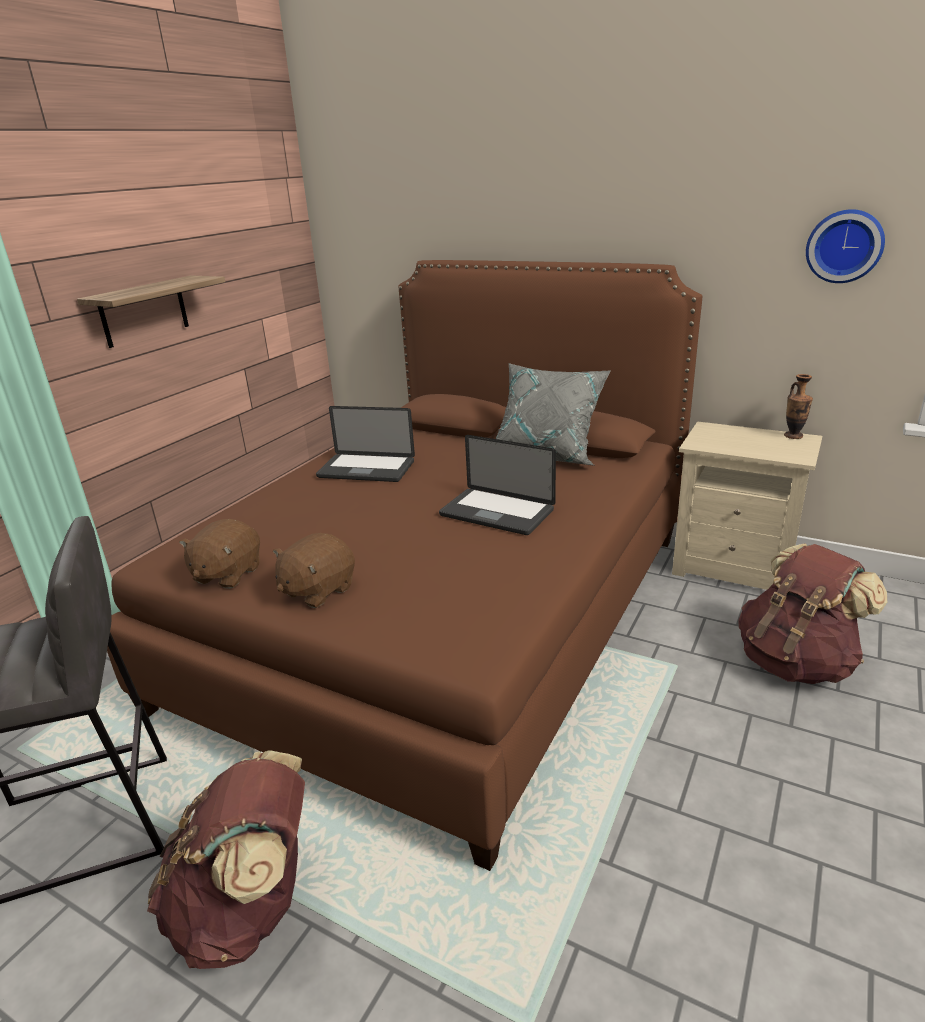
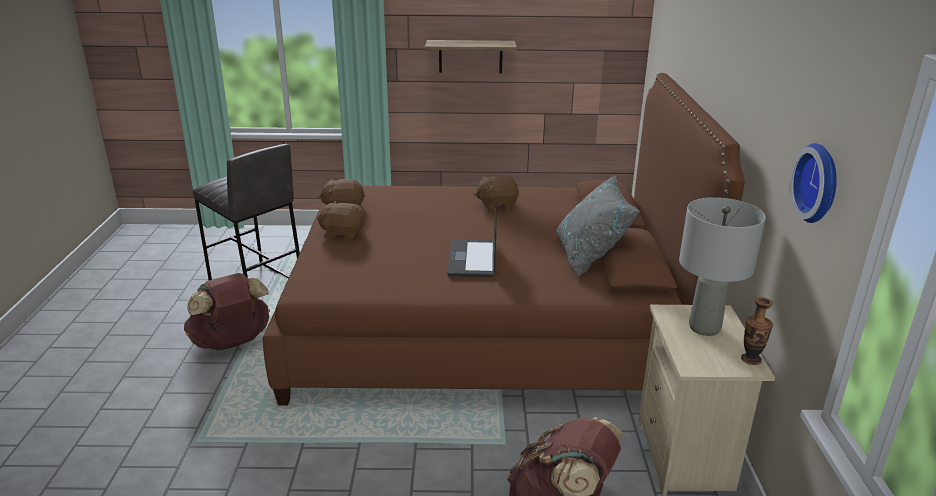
camera: 60 degrees right, 0 degrees up
laptop [316,406,415,482] -> brown plush toy [474,175,519,210]
none -> grey table lamp [679,197,766,336]

